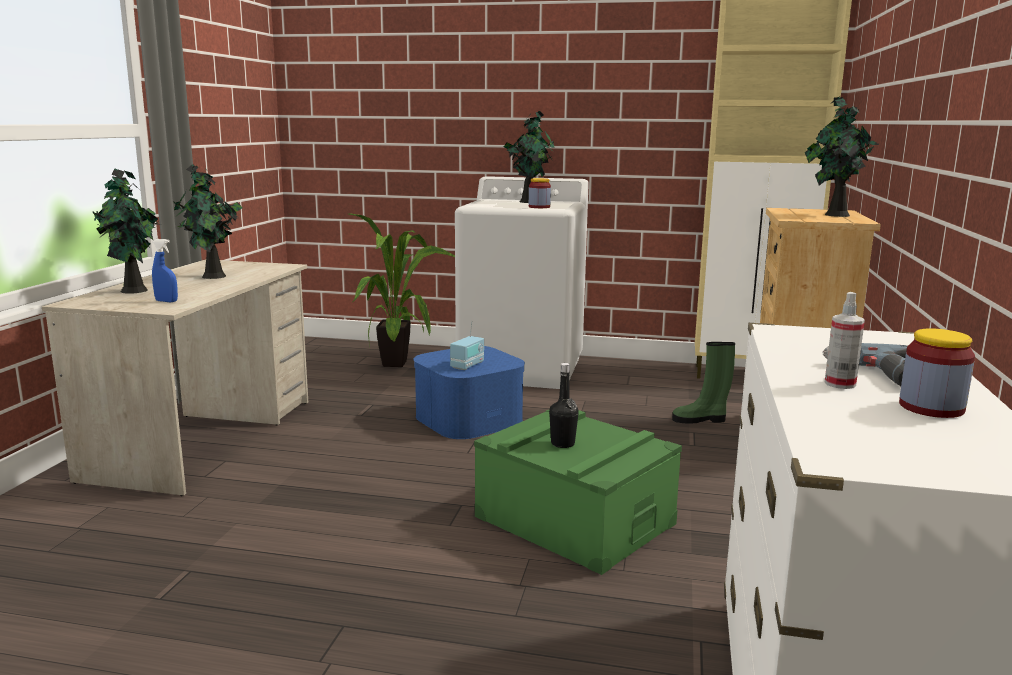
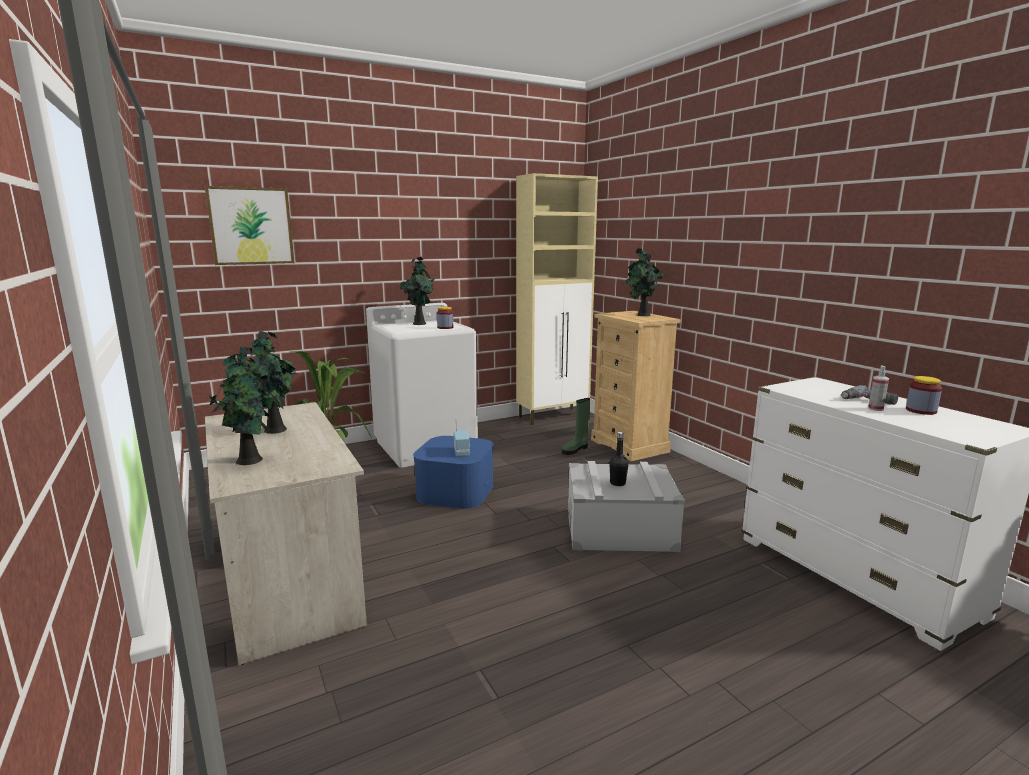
camera: 40 degrees left, 0 degrees up
blue spray bottle [152,239,178,302] -> none
green storage box [474,410,682,575] -> grey storage box [568,461,685,552]
none -> picture [205,186,295,265]

